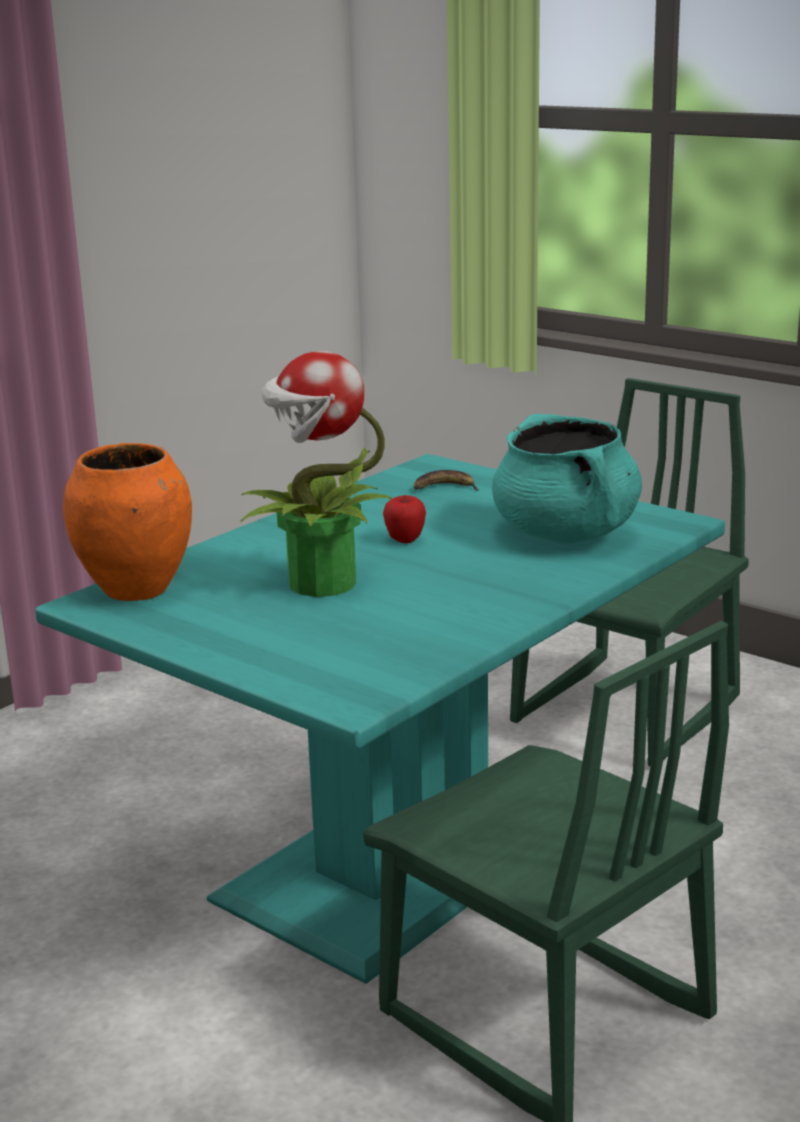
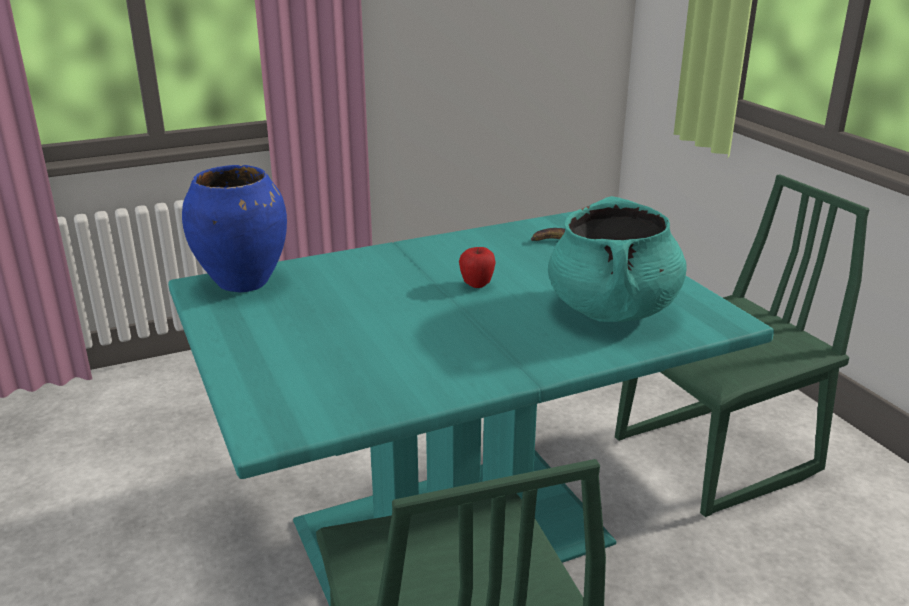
camera: 25 degrees right, 5 degrees up
orange vase [63,443,192,601] -> blue vase [182,165,287,293]
potted plant [240,351,393,597] -> none

